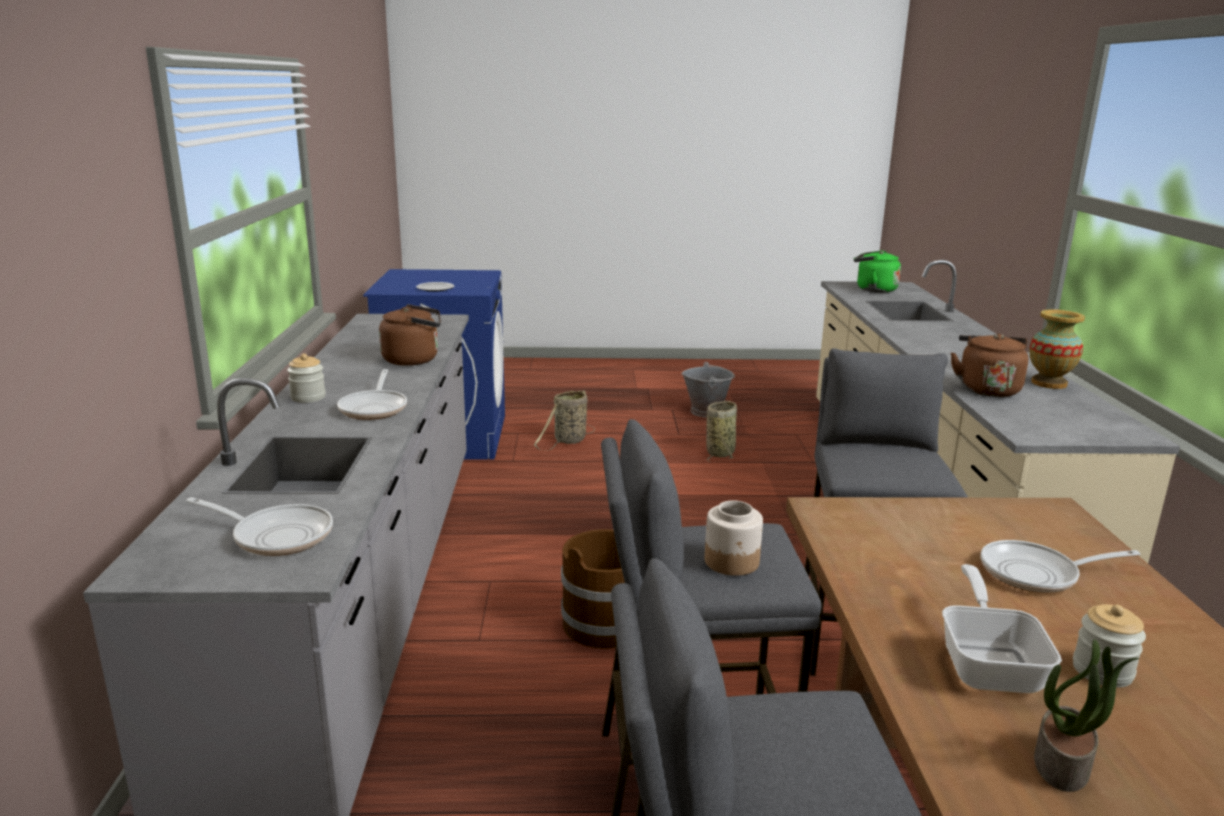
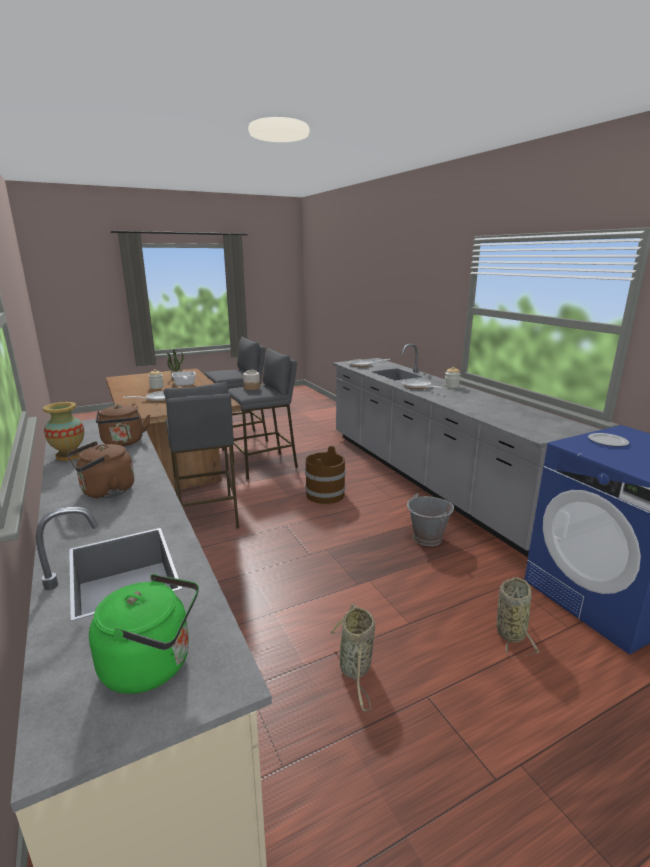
camera: 155 degrees right, 0 degrees up
brown kettle [379,304,441,366] -> brown kettle moved to [67,441,134,498]
grey bucket [681,362,735,418] -> grey bucket moved to [407,493,454,546]

